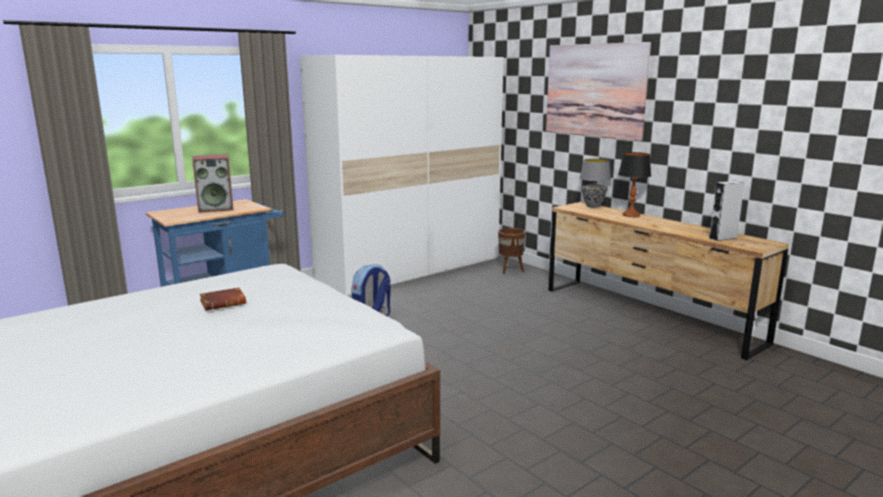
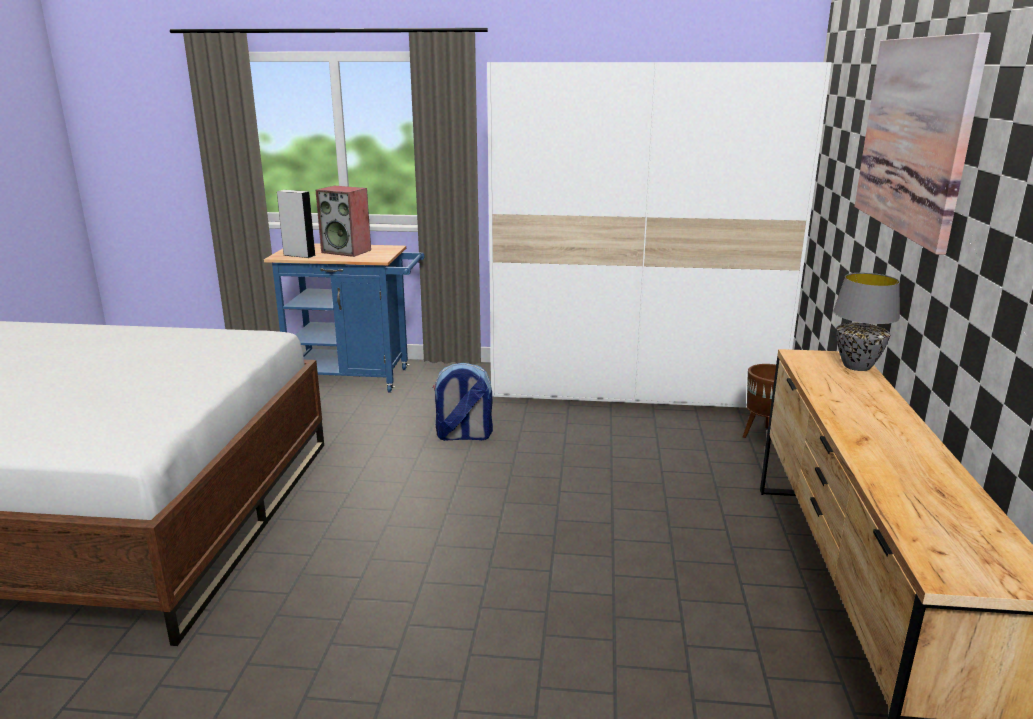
camera: 45 degrees right, 5 degrees up
brown book [199,287,246,311] -> none
table lamp [618,152,651,217] -> none
grey speaker [709,181,745,241] -> grey speaker moved to [277,190,316,258]

